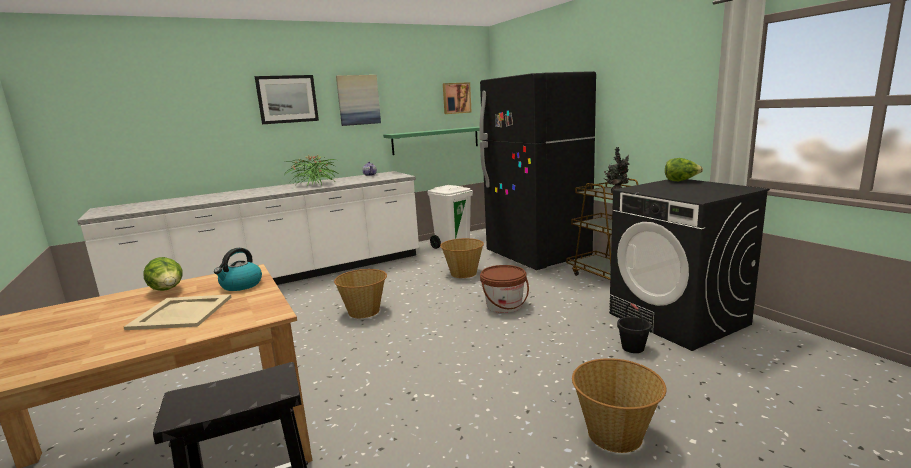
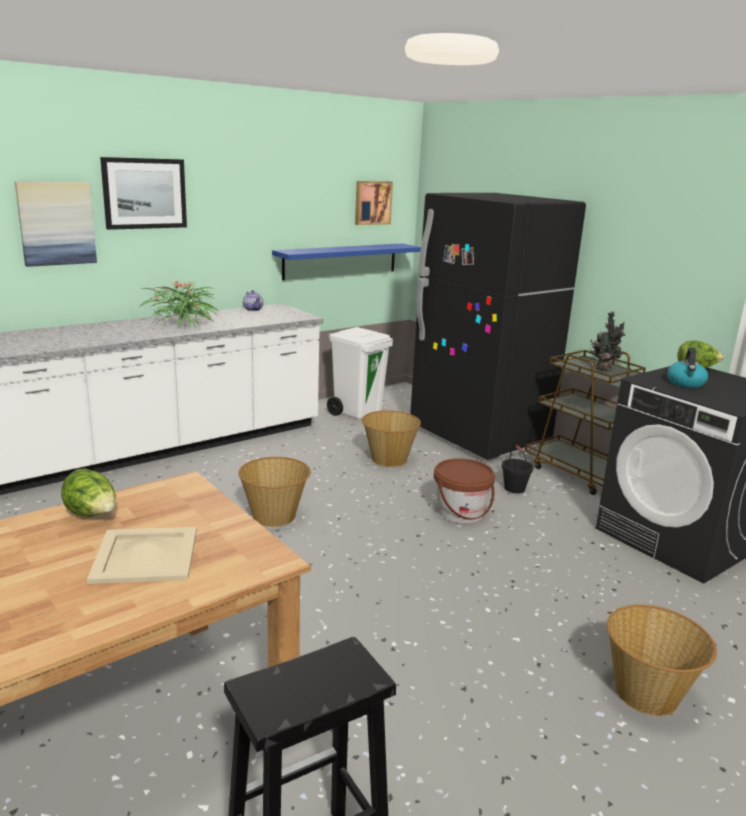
camera: 10 degrees left, 5 degrees up
kettle [214,248,262,291] -> kettle moved to [667,348,708,388]
picture [336,75,381,126] -> picture moved to [15,182,97,267]
green shelf [383,126,480,155] -> blue shelf [272,243,421,280]
black bucket [617,303,651,353] -> black bucket moved to [502,445,533,493]

